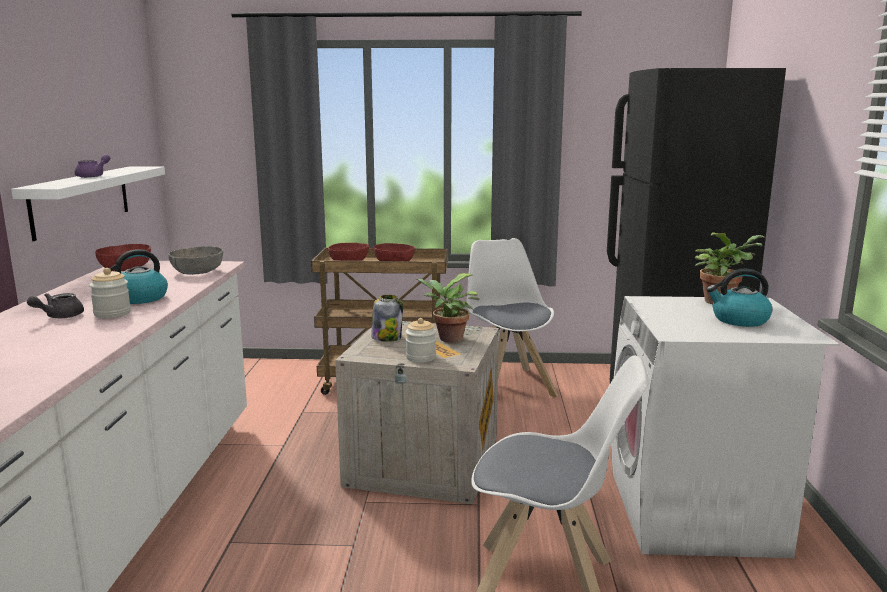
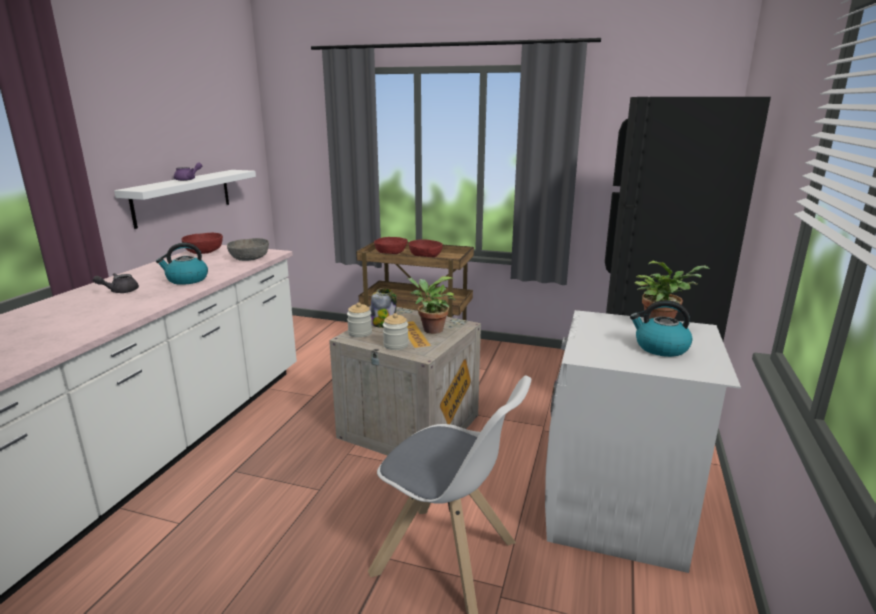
camera: 15 degrees right, 5 degrees up
jar [89,268,131,318] -> jar moved to [347,302,372,338]
chair [467,238,558,397] -> none

